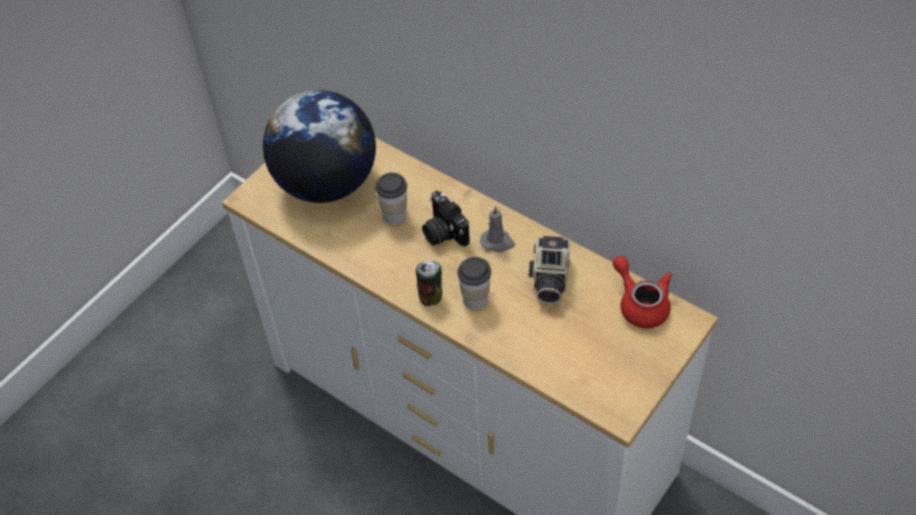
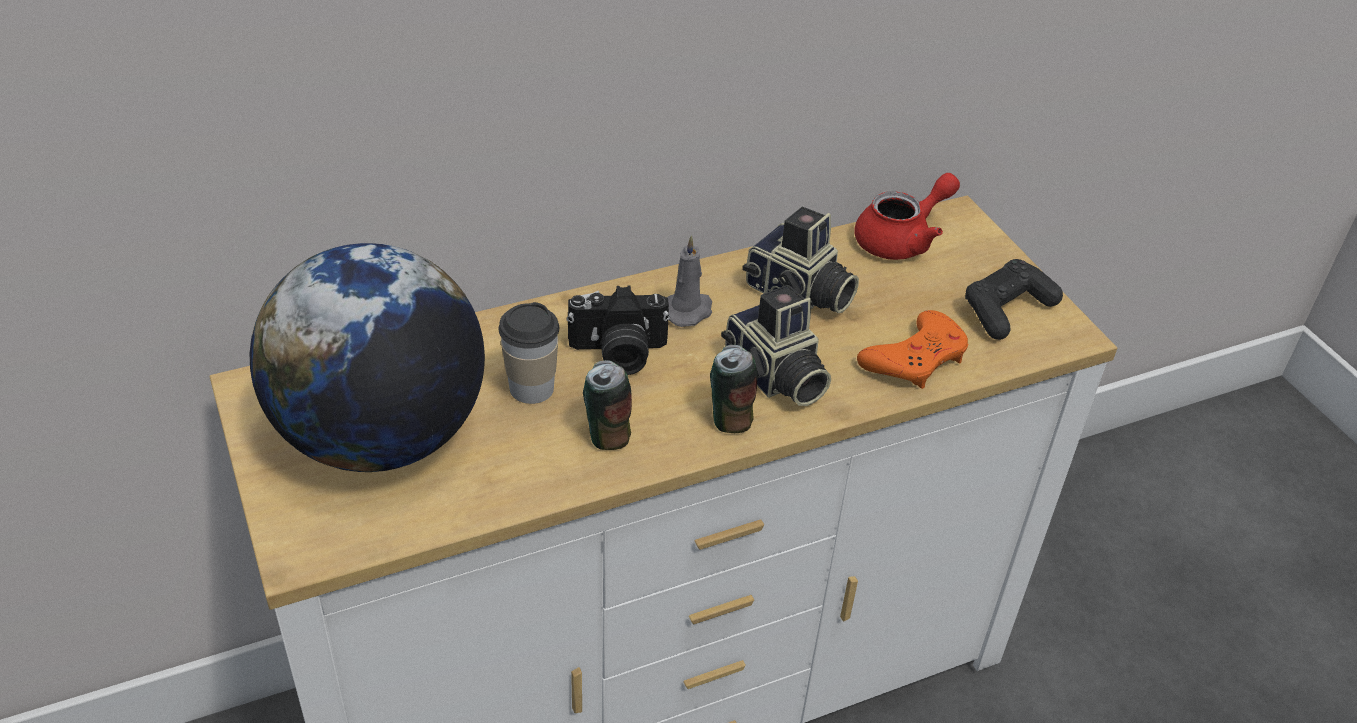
camera: 65 degrees left, 10 degrees down
cup [457,257,491,310] -> camera [721,285,831,406]
red teapot [613,256,672,328] -> red teapot turned 150 degrees clockwise [855,173,960,260]
none -> can [583,360,632,450]
none -> orange game controller [857,310,968,389]
none -> black game controller [965,259,1063,340]

